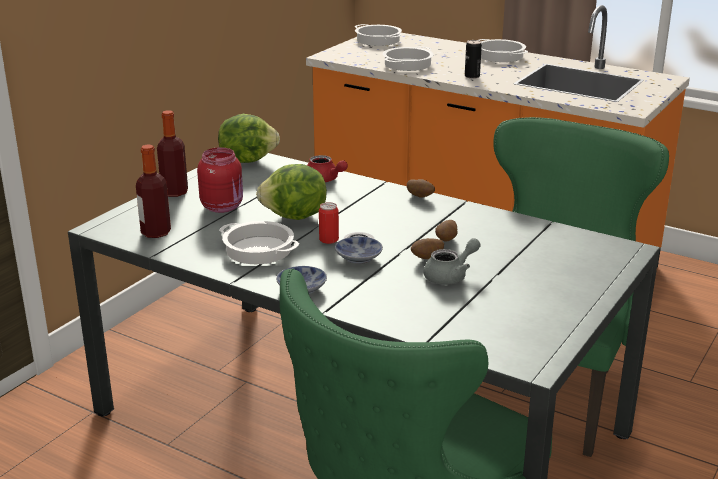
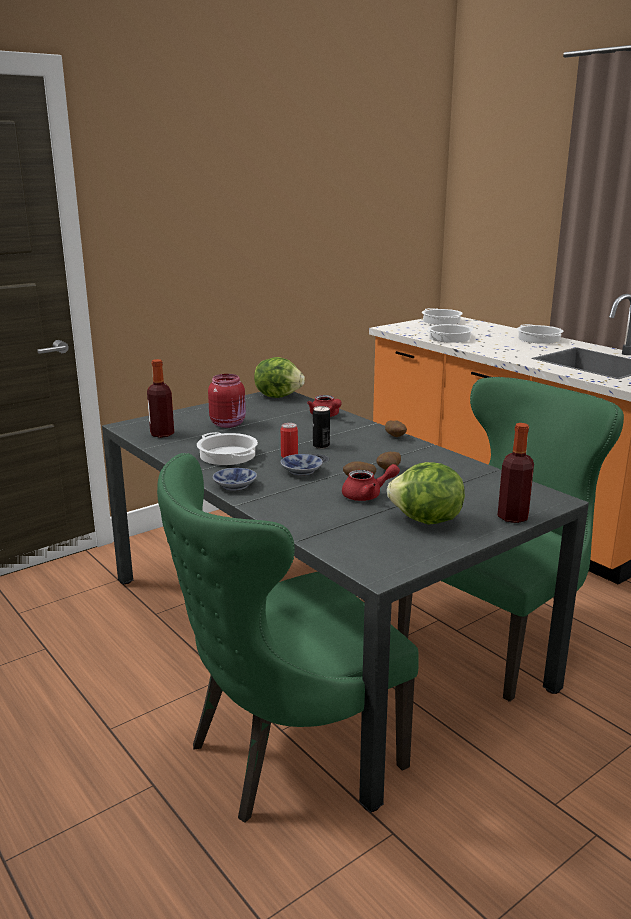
camera: 20 degrees right, 5 degrees down
bottle [157,110,188,197] -> bottle moved to [498,423,534,523]
lettuce [256,164,327,220] -> lettuce moved to [387,462,465,524]
grey teapot [423,238,481,285] -> red teapot [342,464,400,501]
can [465,40,482,79] -> can moved to [313,406,330,449]

